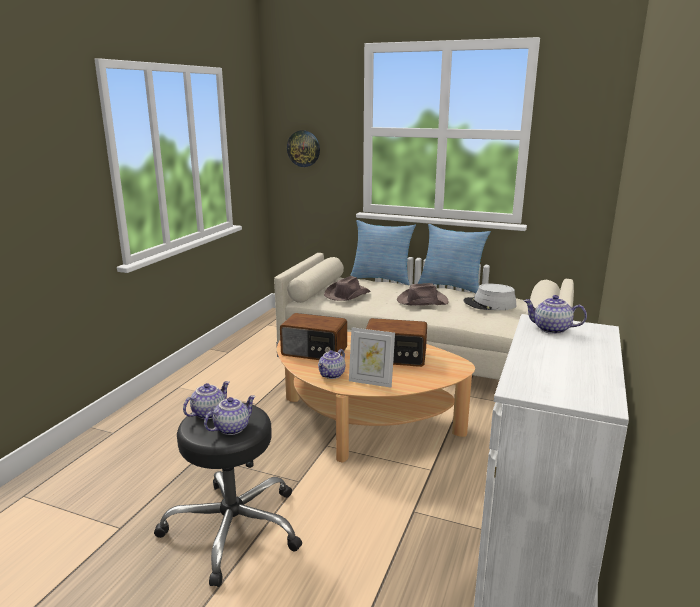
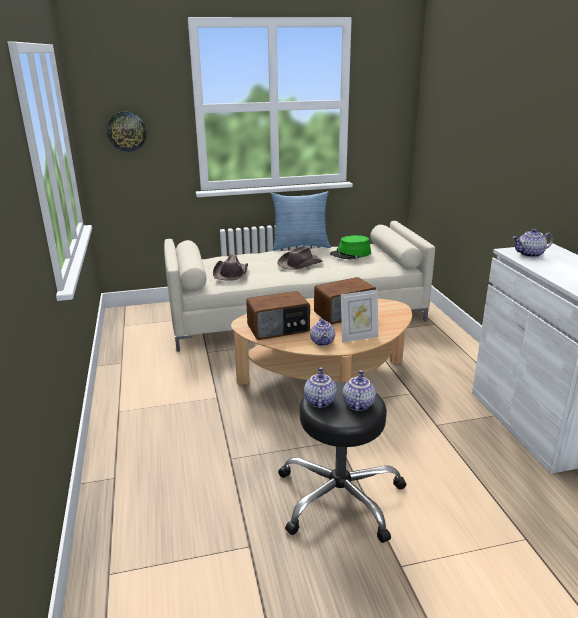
camera: 35 degrees left, 5 degrees up
pillow [350,220,416,285] -> none
grey hat [463,284,517,310] -> green hat [330,235,371,260]

